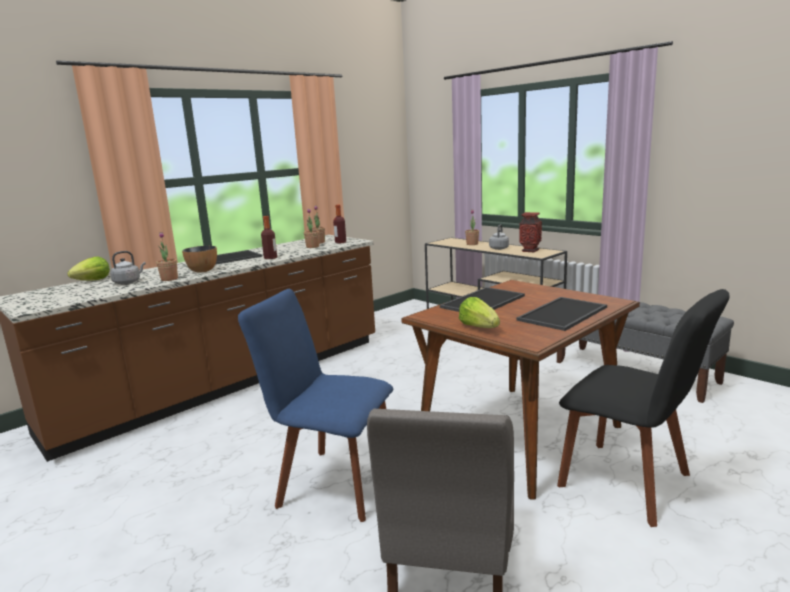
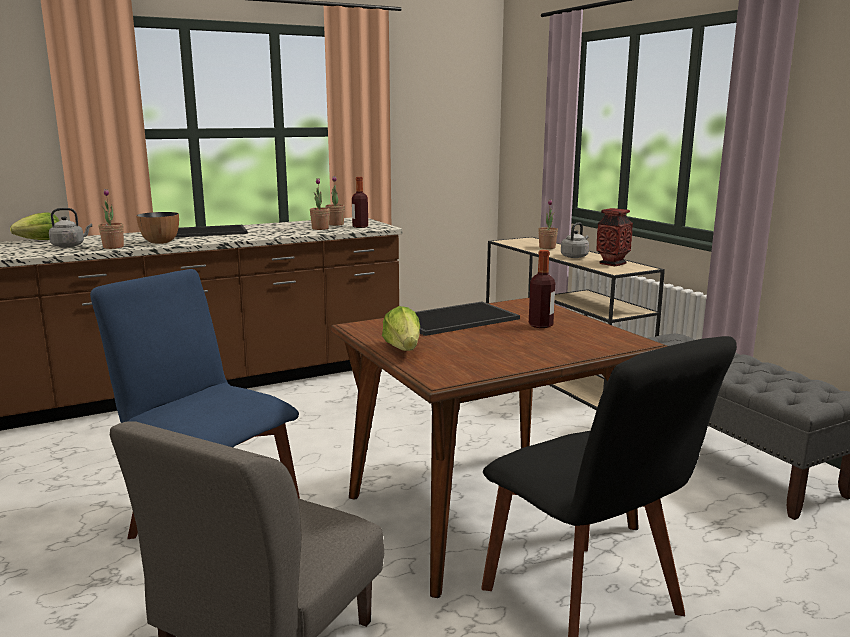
camera: 15 degrees right, 0 degrees up
bottle [261,216,277,259] -> bottle moved to [529,250,555,328]
tray [516,297,607,331] -> none

